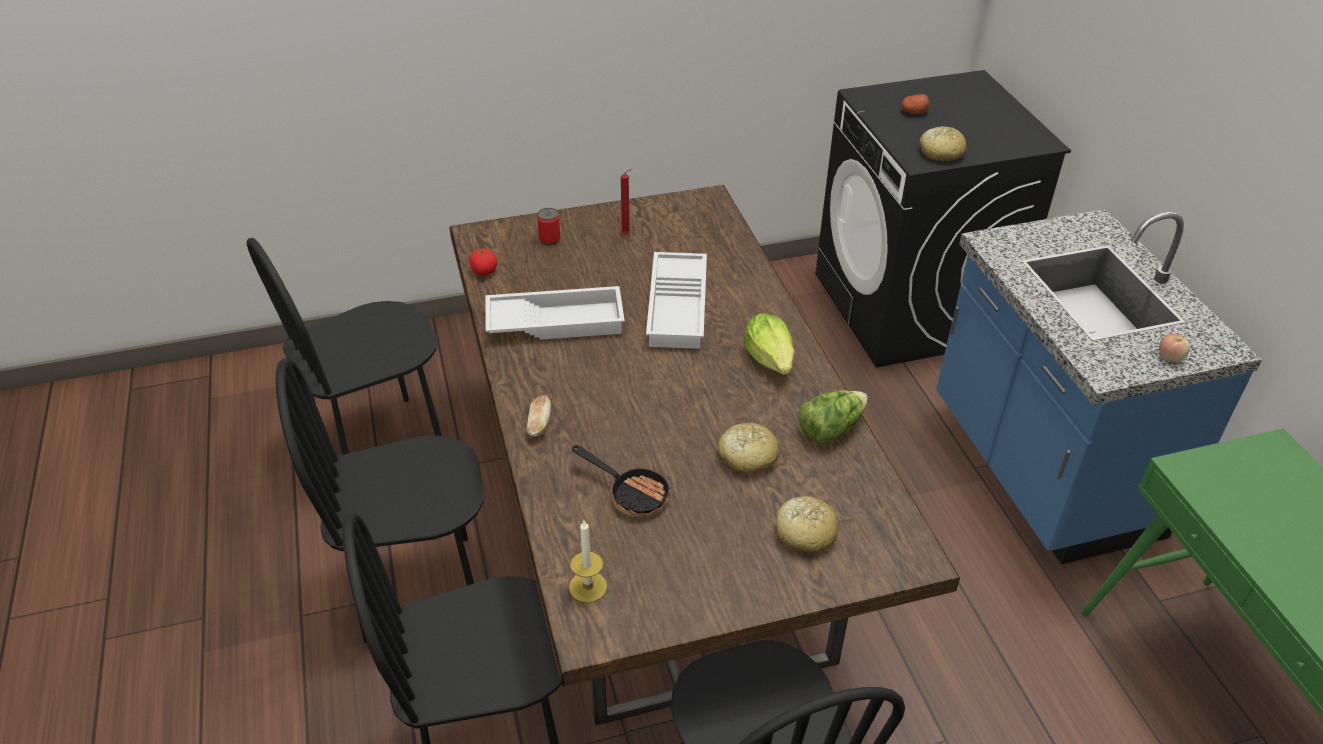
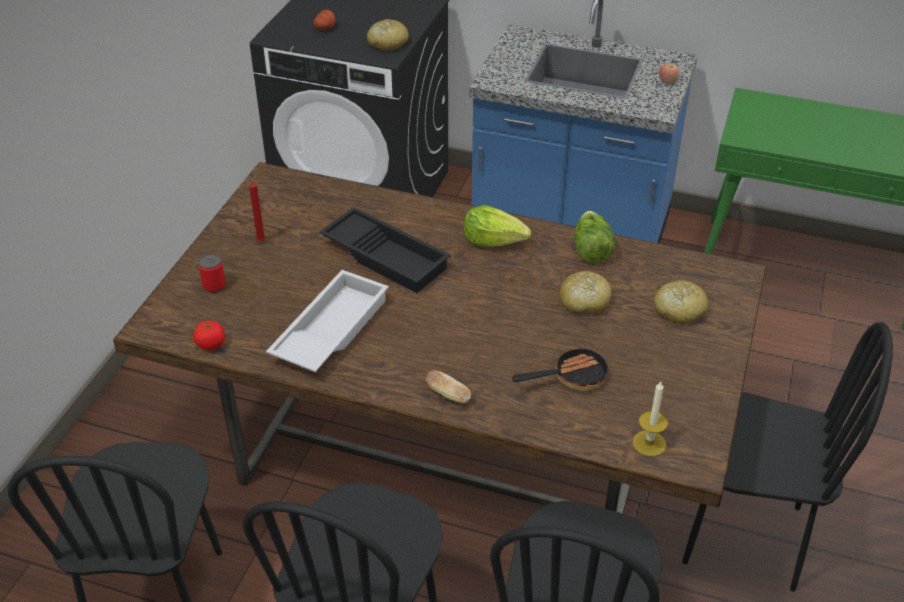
camera: 55 degrees left, 0 degrees up
white tray [646,252,707,349] -> black tray [319,207,451,293]

